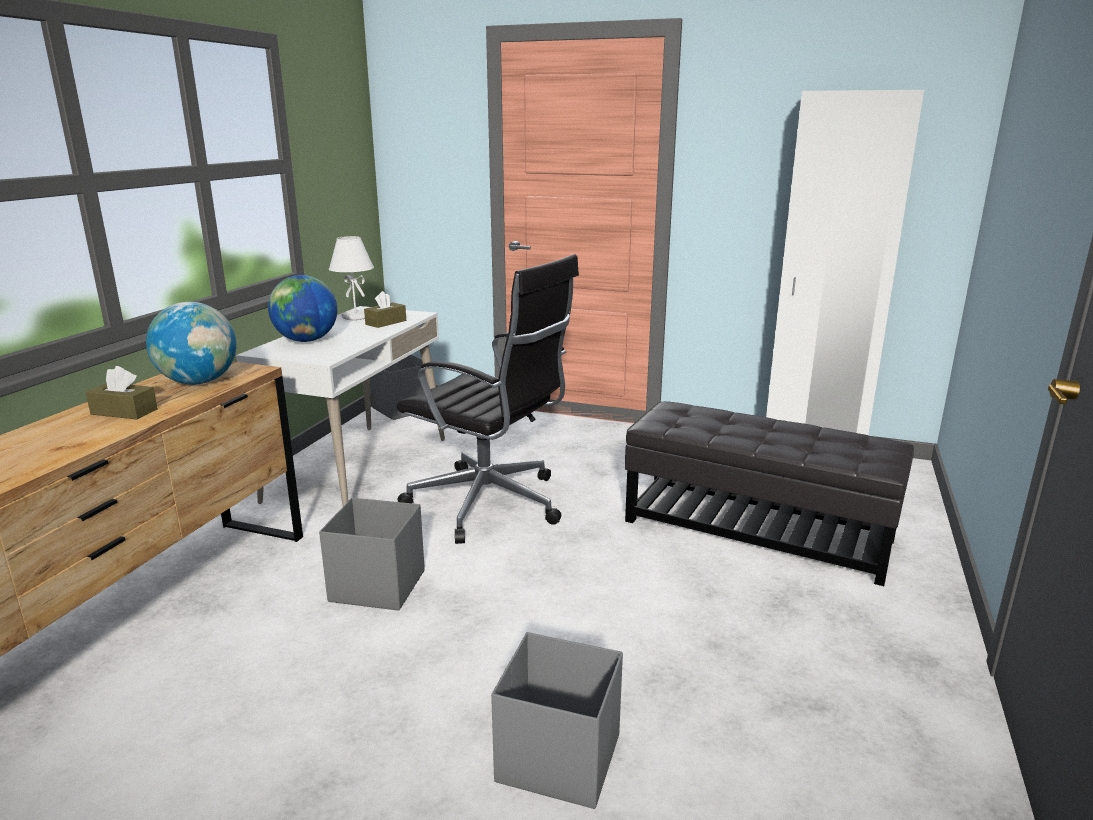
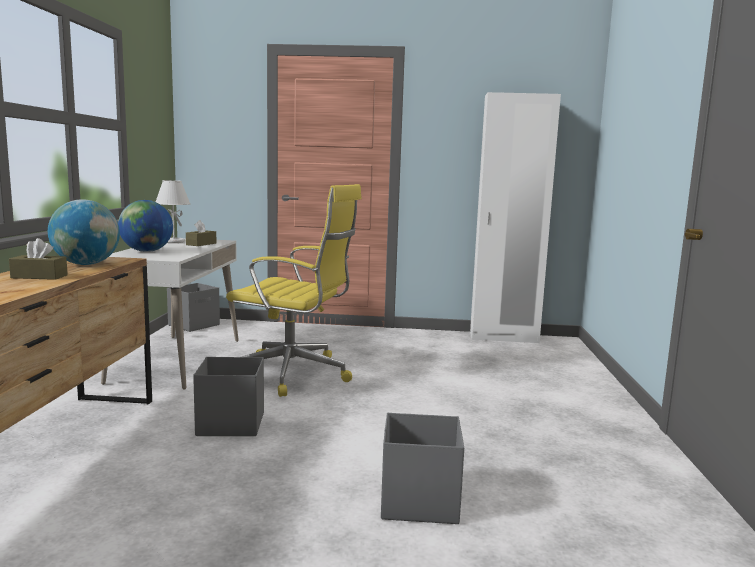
camera: 15 degrees left, 10 degrees down
black office chair [397,254,579,544] -> yellow office chair [226,184,362,397]
black ottoman [625,401,914,586] -> none

